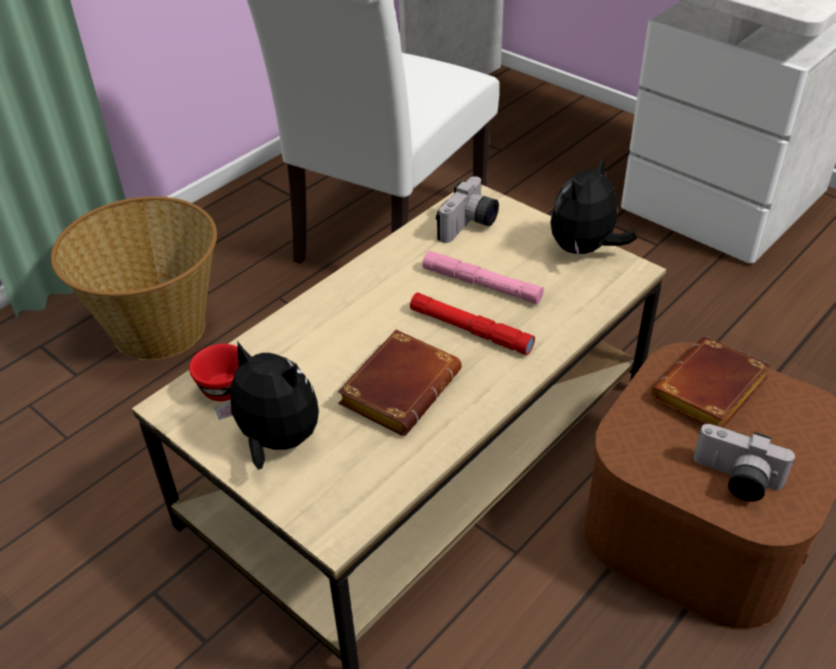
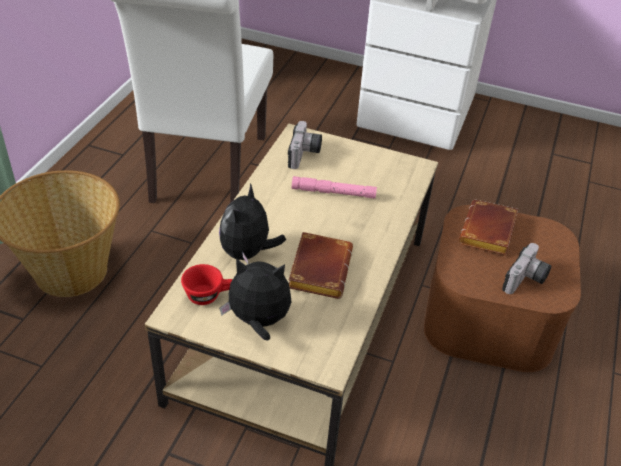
camera: 25 degrees left, 0 degrees up
red flashlight [410,293,535,355] -> none
plush toy [551,156,637,256] -> plush toy moved to [219,183,286,264]
camera [693,424,795,502] -> camera turned 60 degrees counterclockwise [502,243,551,294]

